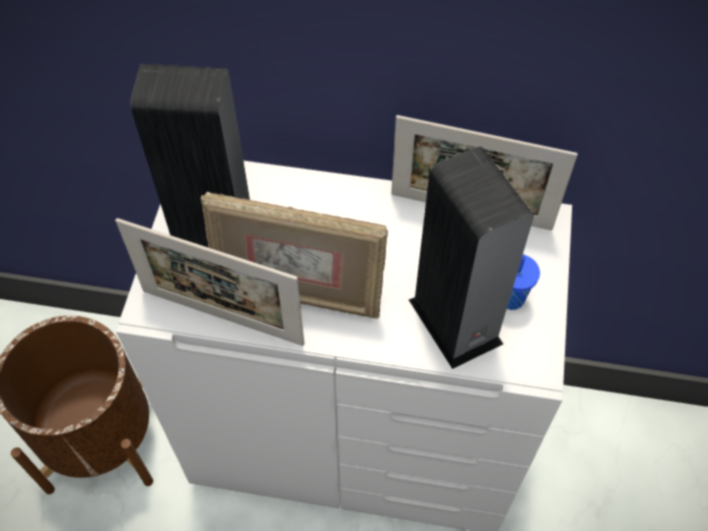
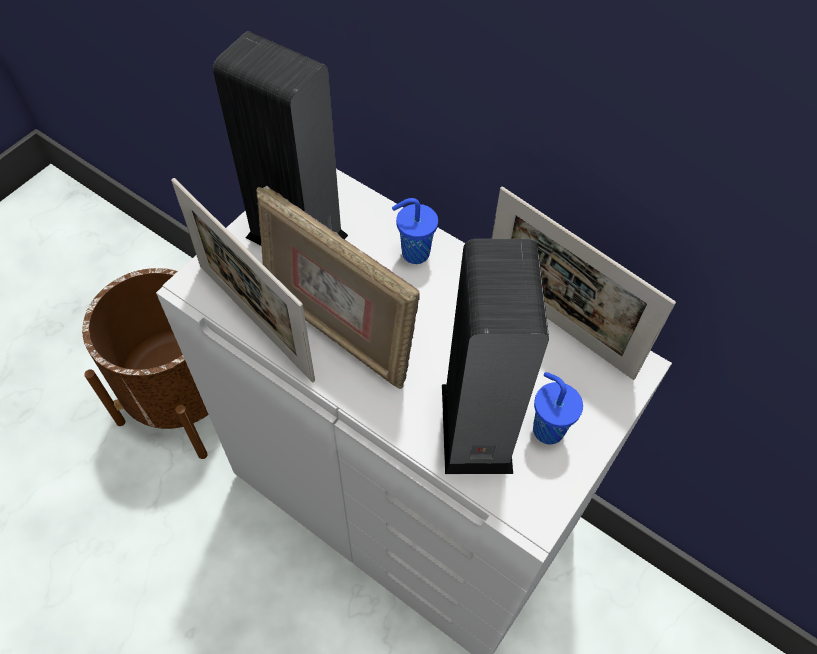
camera: 25 degrees right, 0 degrees up
none -> blue cup [392,198,438,264]

